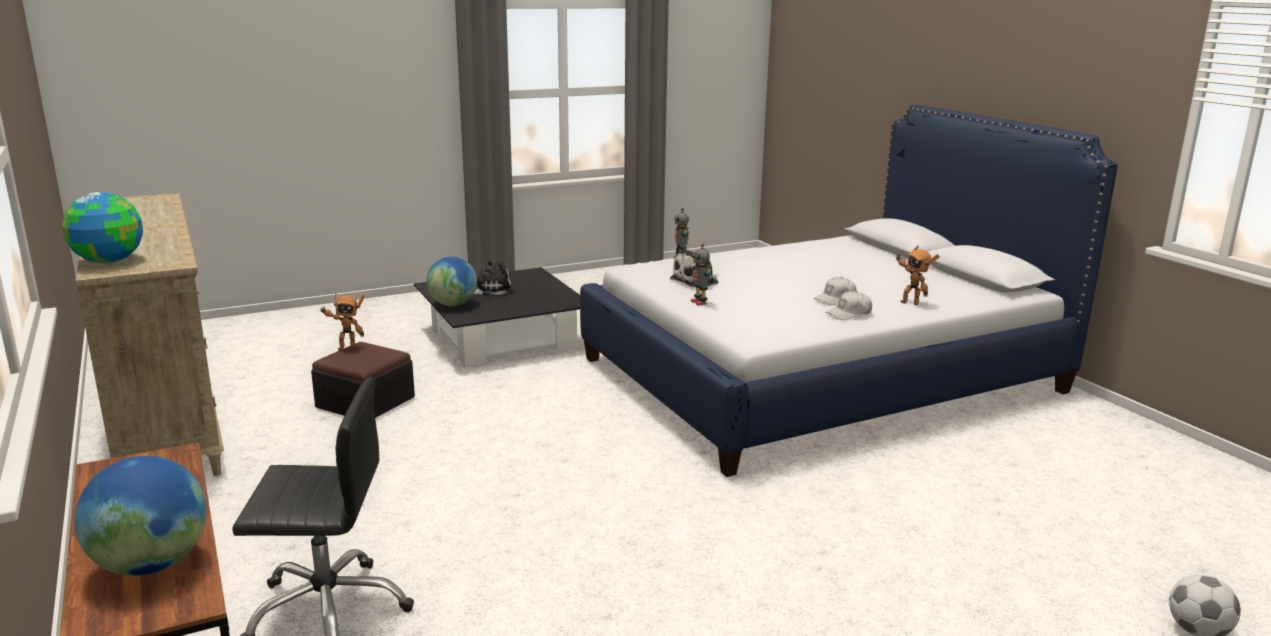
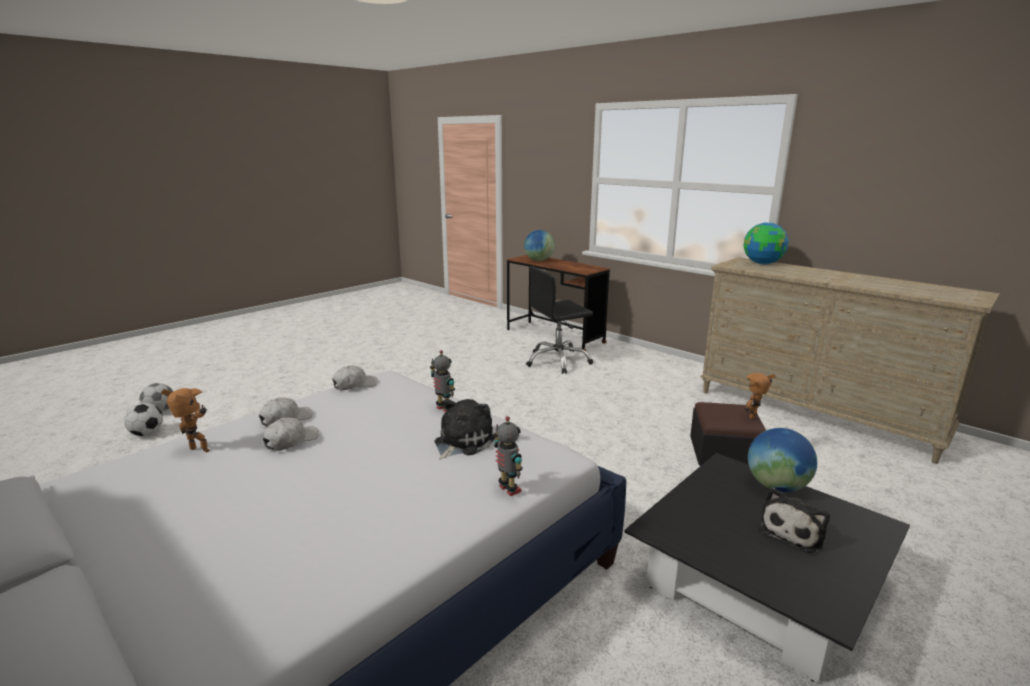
camera: 160 degrees right, 0 degrees up
none -> football [124,403,163,436]
none -> white cap [332,365,378,390]

